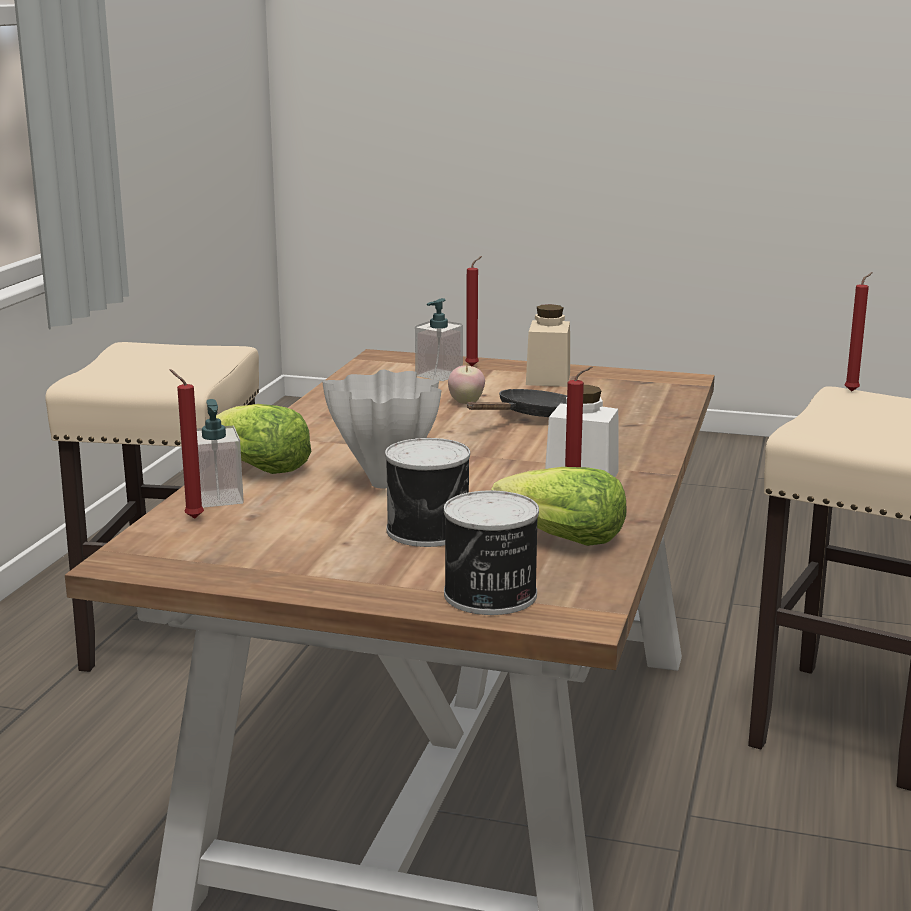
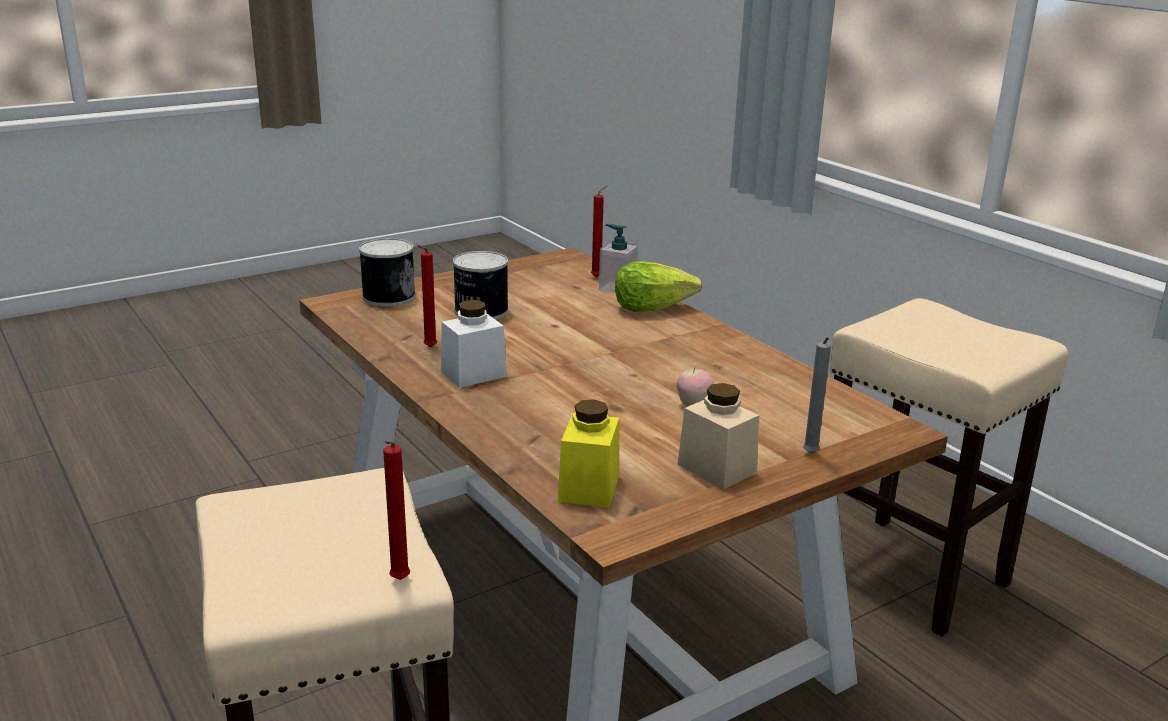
camera: 130 degrees right, 5 degrees up
white vase [322,370,442,489] -> none
soap dispenser [415,298,463,381] -> none
red candle [465,256,482,366] -> grey candle [803,337,831,454]
black frying pan [467,389,567,417] -> none
lettuce [491,467,626,546] -> none
none -> yellow jar [558,399,619,508]

